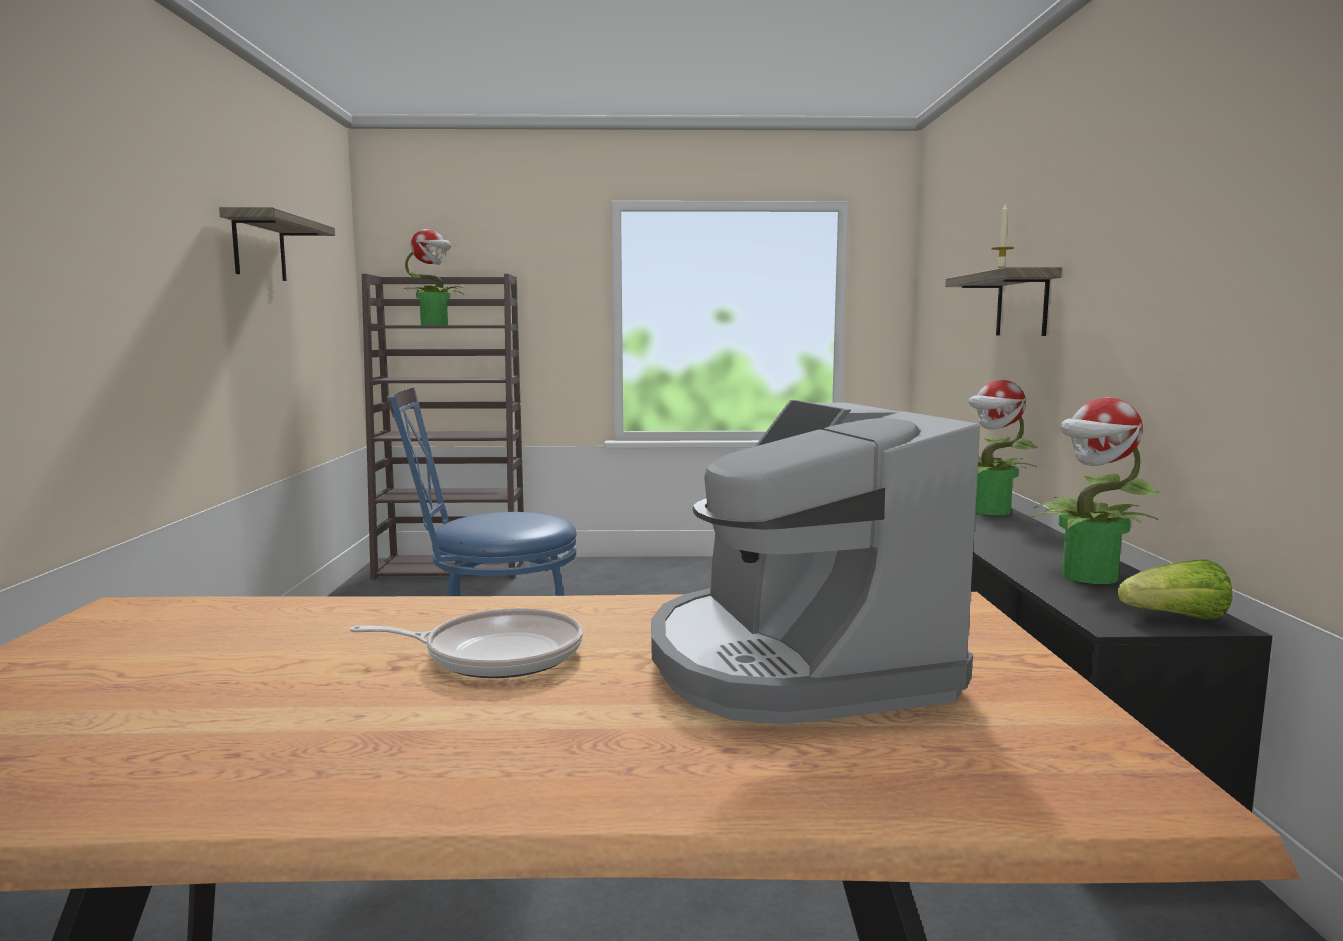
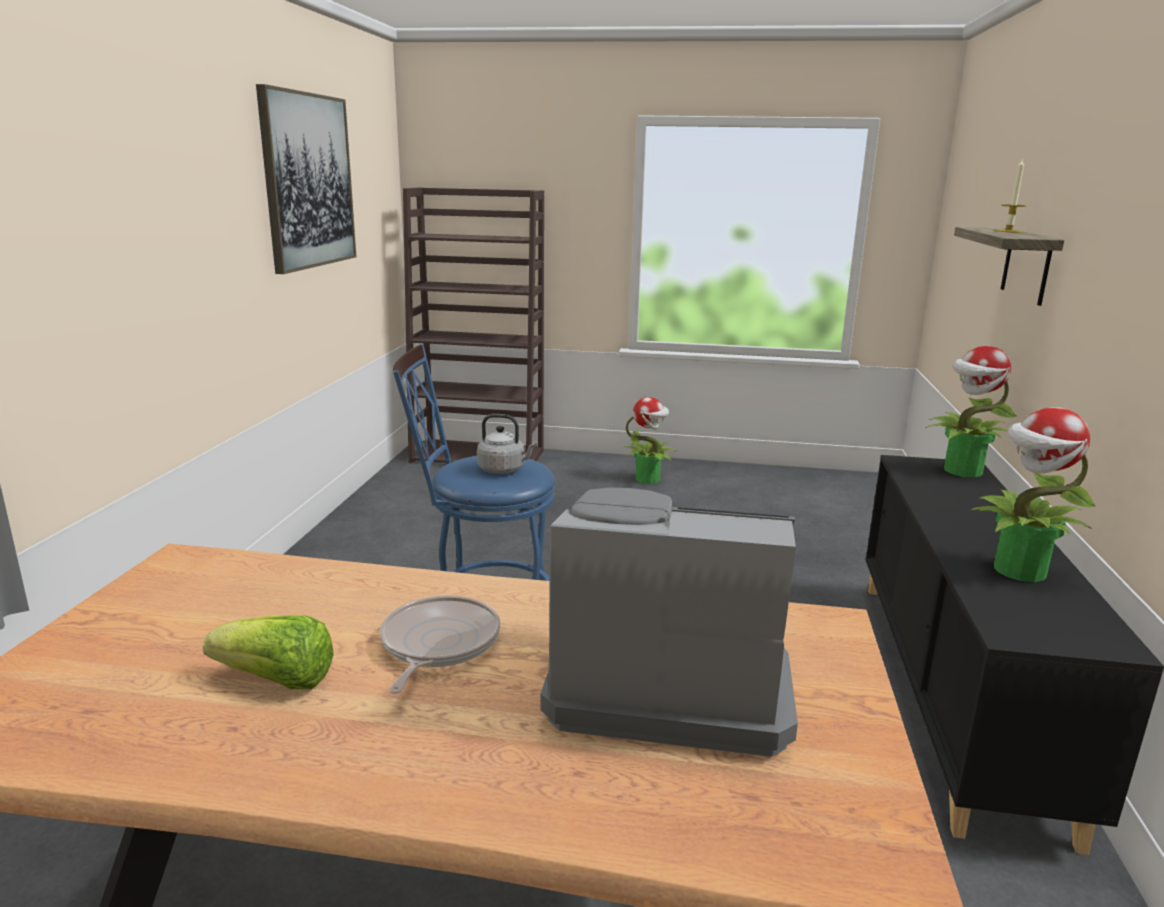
camera: 10 degrees right, 10 degrees up
shelf [219,207,335,281] -> picture [256,84,356,274]
frying pan [350,608,583,678] -> frying pan turned 90 degrees counterclockwise [380,596,500,694]
potted plant [404,229,465,325] -> potted plant moved to [622,397,677,484]
coffee machine [651,400,980,724] -> coffee machine turned 105 degrees clockwise [541,488,798,757]
lettuce [1118,559,1232,620] -> lettuce moved to [202,615,334,689]
none -> grey kettle [477,414,537,474]

